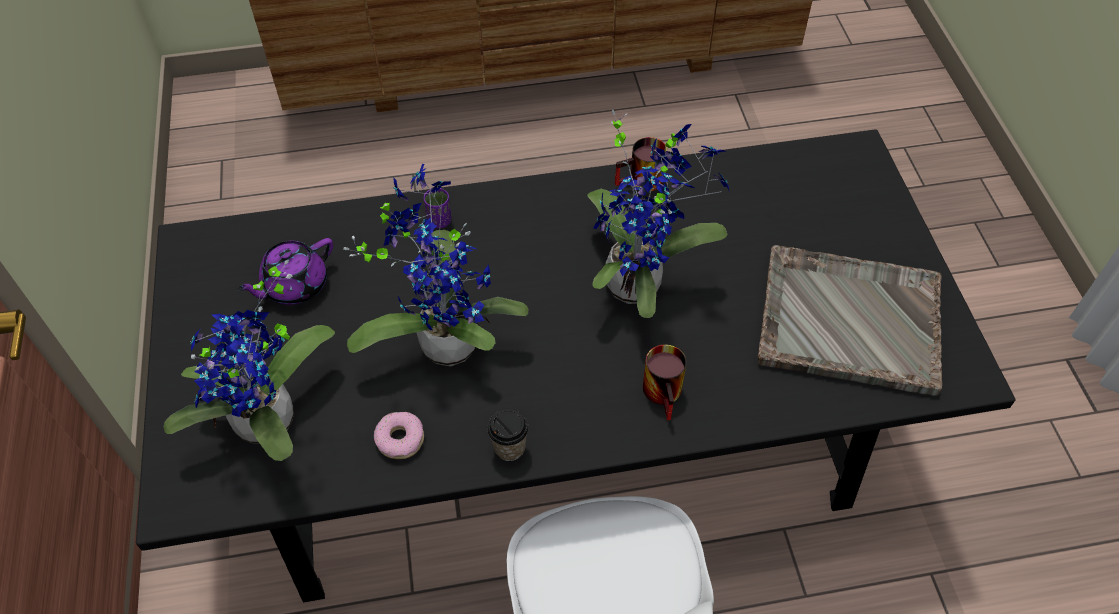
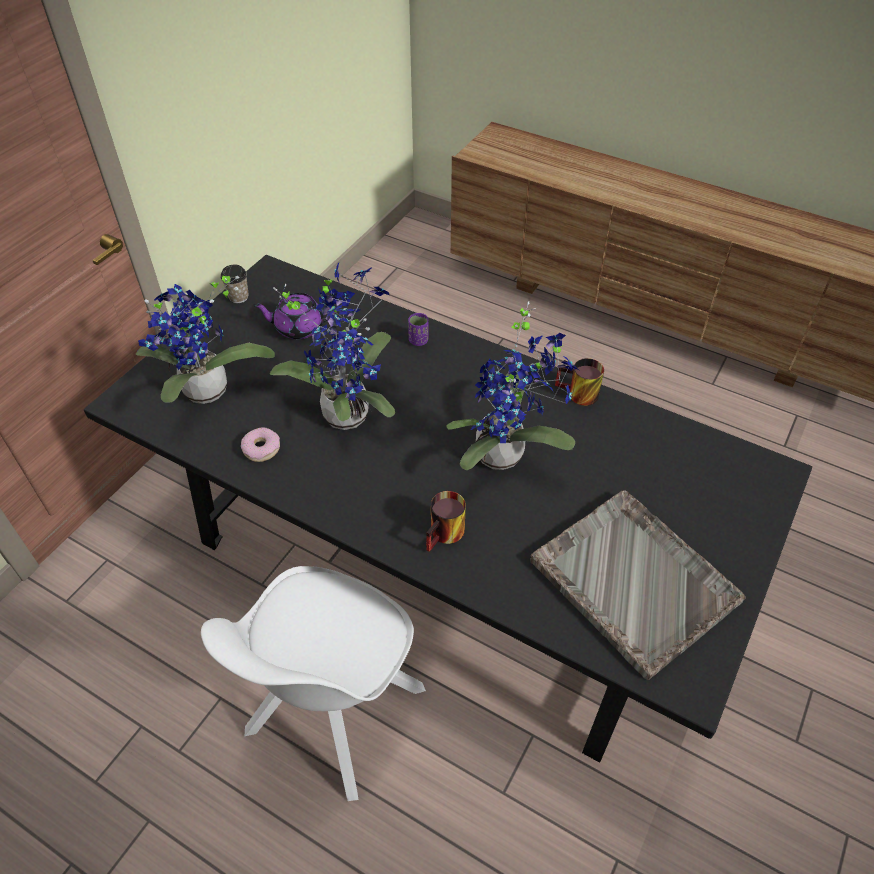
camera: 40 degrees right, 5 degrees down
cup [487,409,528,461] -> cup moved to [221,265,249,303]

